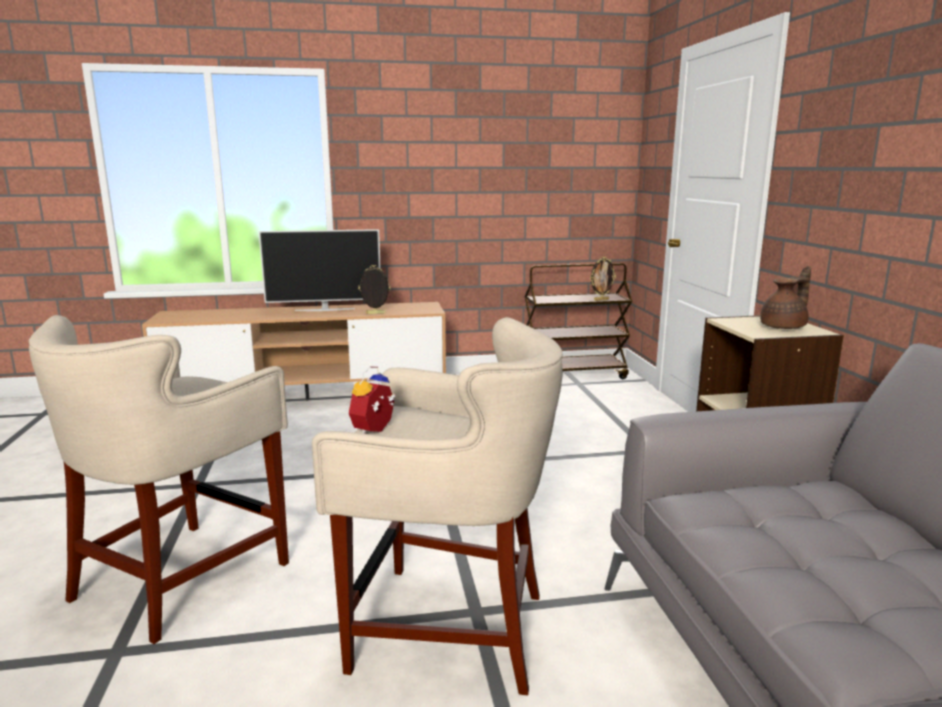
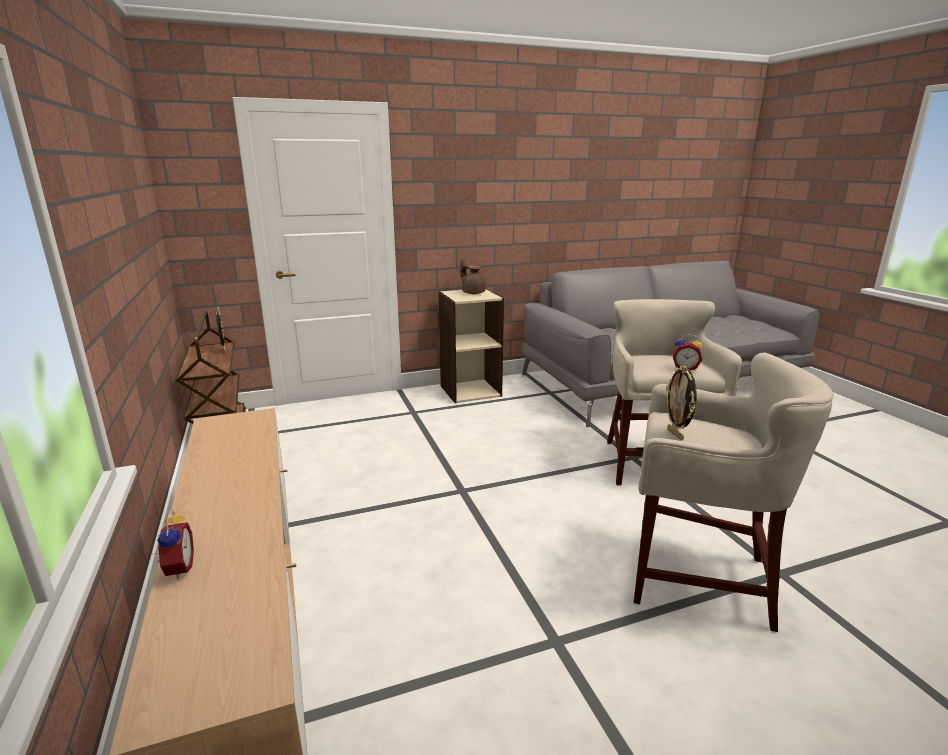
camera: 100 degrees left, 5 degrees up
television [259,229,381,311] -> none
picture frame [358,265,391,314] -> picture frame moved to [666,365,697,440]
none -> alarm clock [153,509,194,580]

